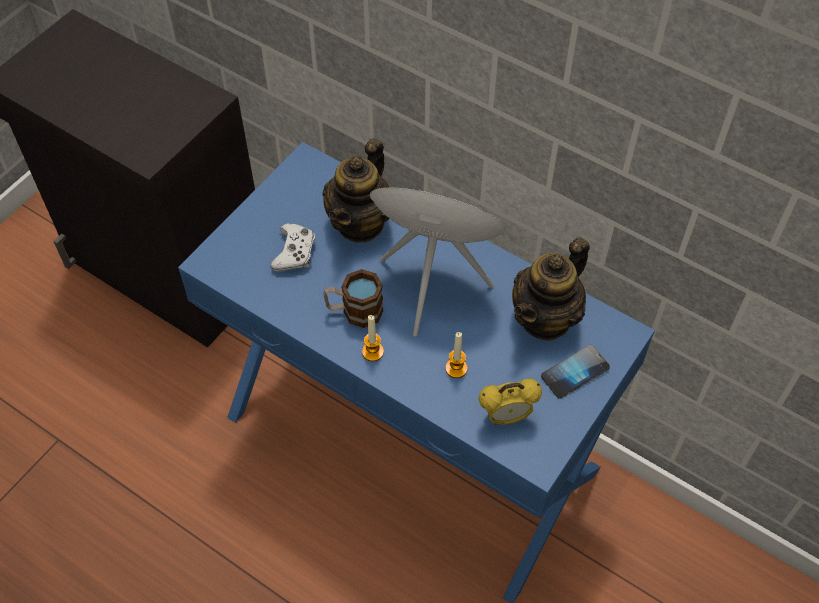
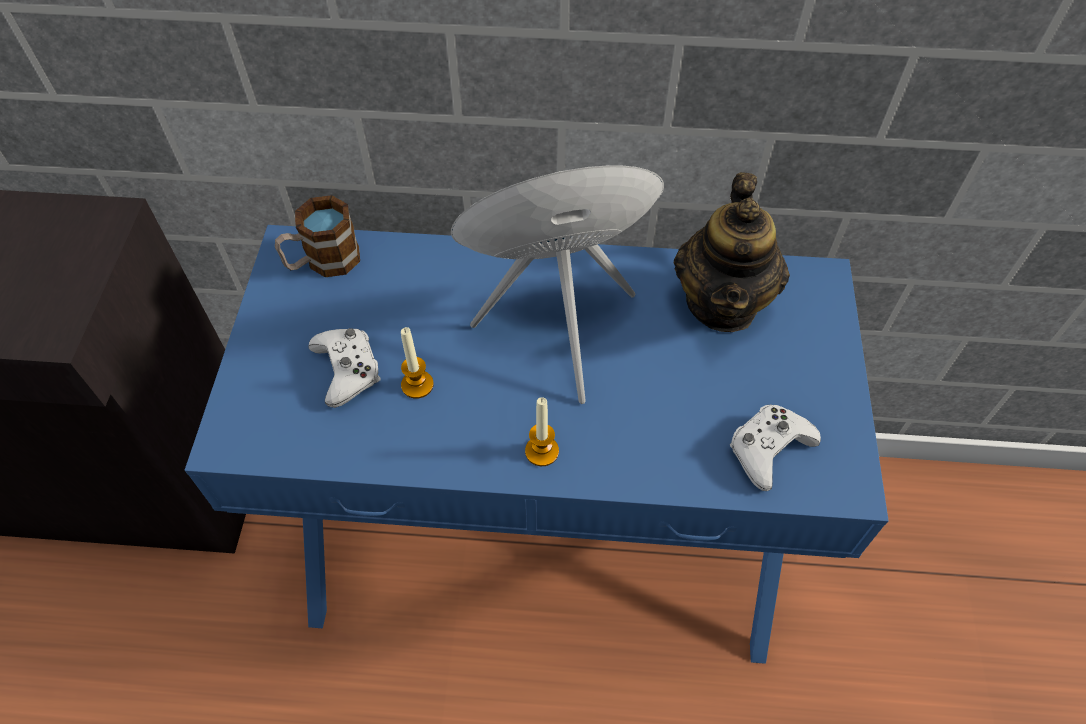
camera: 30 degrees left, 0 degrees up
teapot [323,138,390,243] -> none
mug [323,269,384,328] -> mug moved to [275,195,360,277]
candle [445,332,468,378] -> candle moved to [401,327,434,399]
alarm clock [479,379,542,425] -> white game controller [730,404,821,491]
phone [541,345,610,399] -> none

